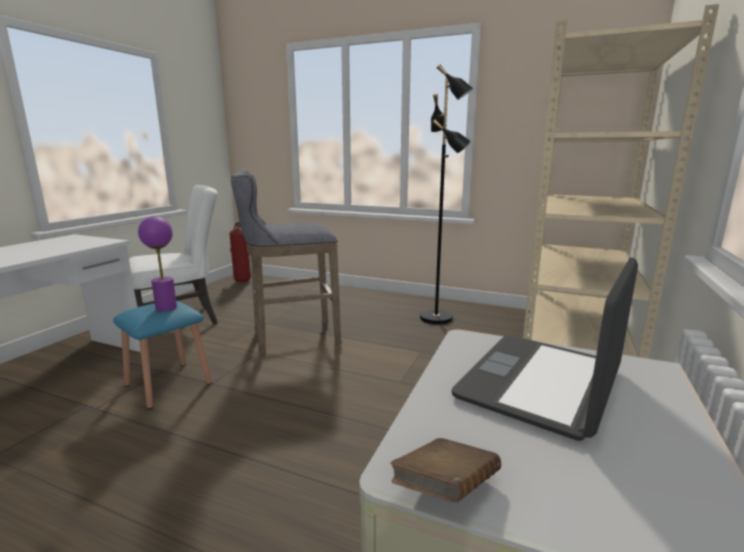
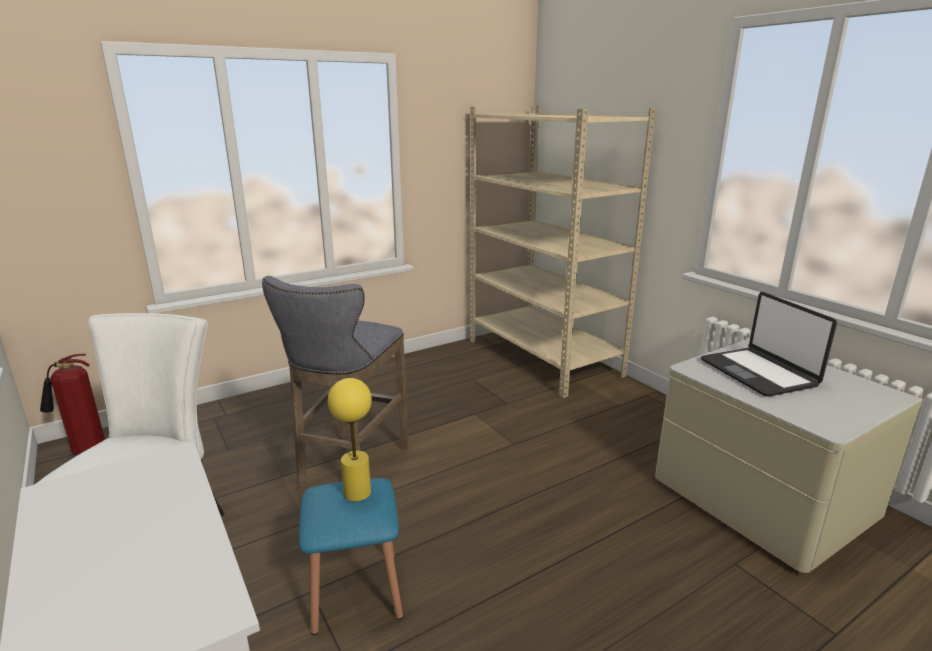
camera: 55 degrees left, 5 degrees up
purple table lamp [138,217,177,312] -> yellow table lamp [328,378,372,502]
brown book [390,438,501,502] -> none
black floor lamp [420,64,473,324] -> none

